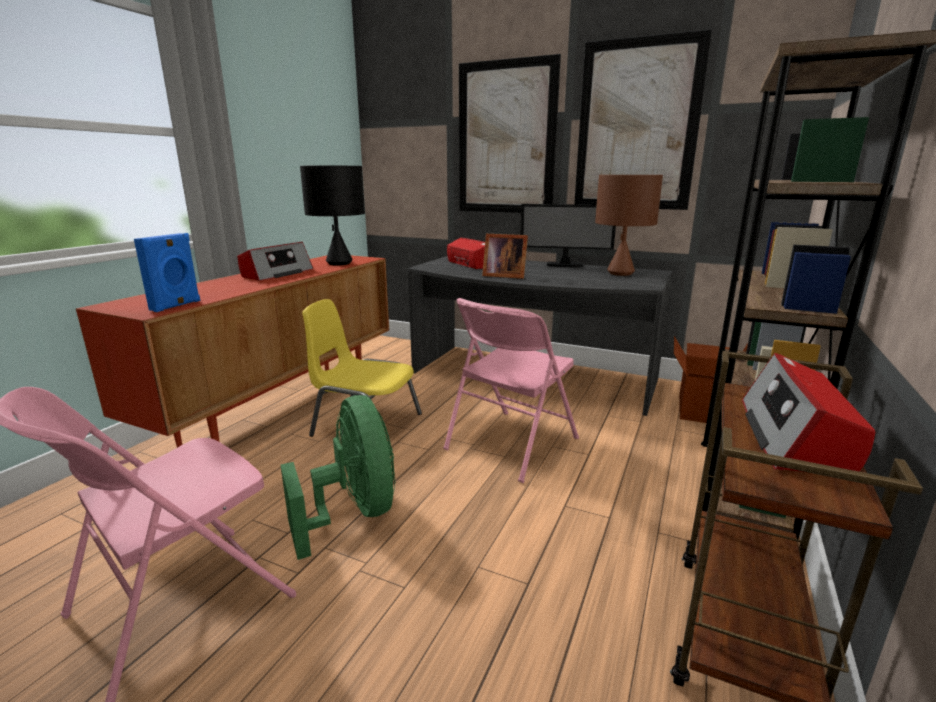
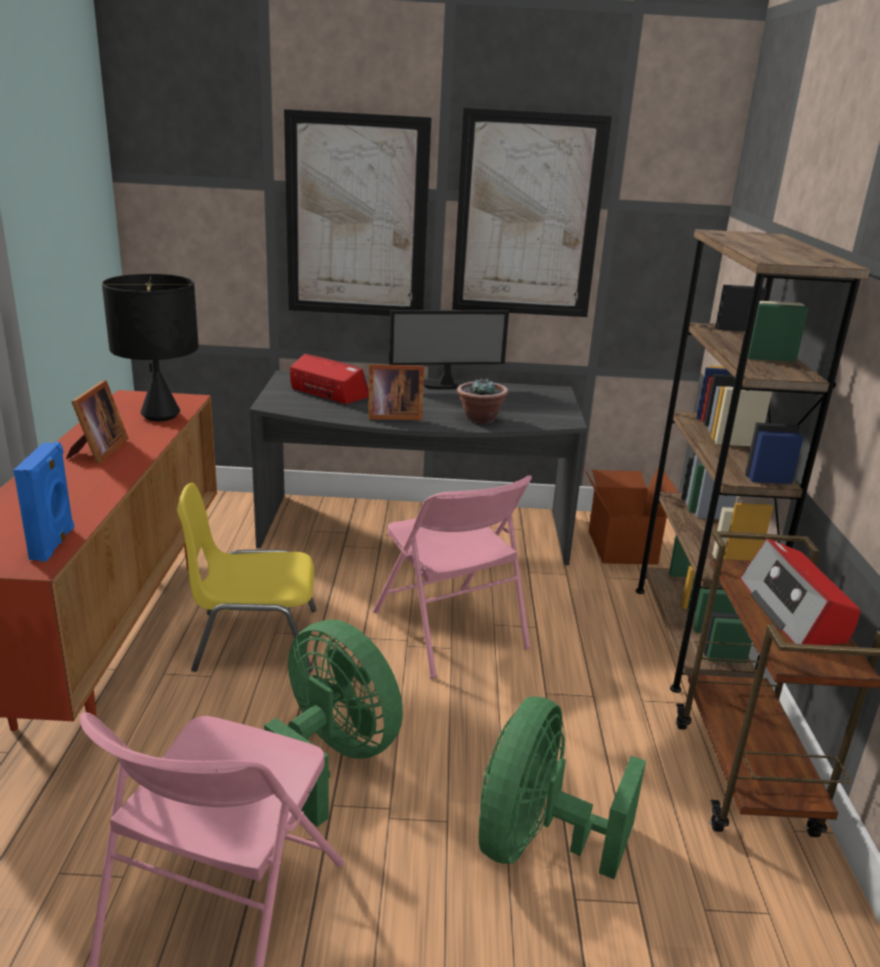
camera: 25 degrees left, 5 degrees up
radio [237,242,313,281] -> picture frame [66,380,129,464]
pink chair [443,298,579,483] -> pink chair turned 45 degrees counterclockwise [373,475,532,679]
brown table lamp [595,175,663,276] -> none
none -> potted plant [457,377,508,424]
none -> green fan [479,696,646,879]

